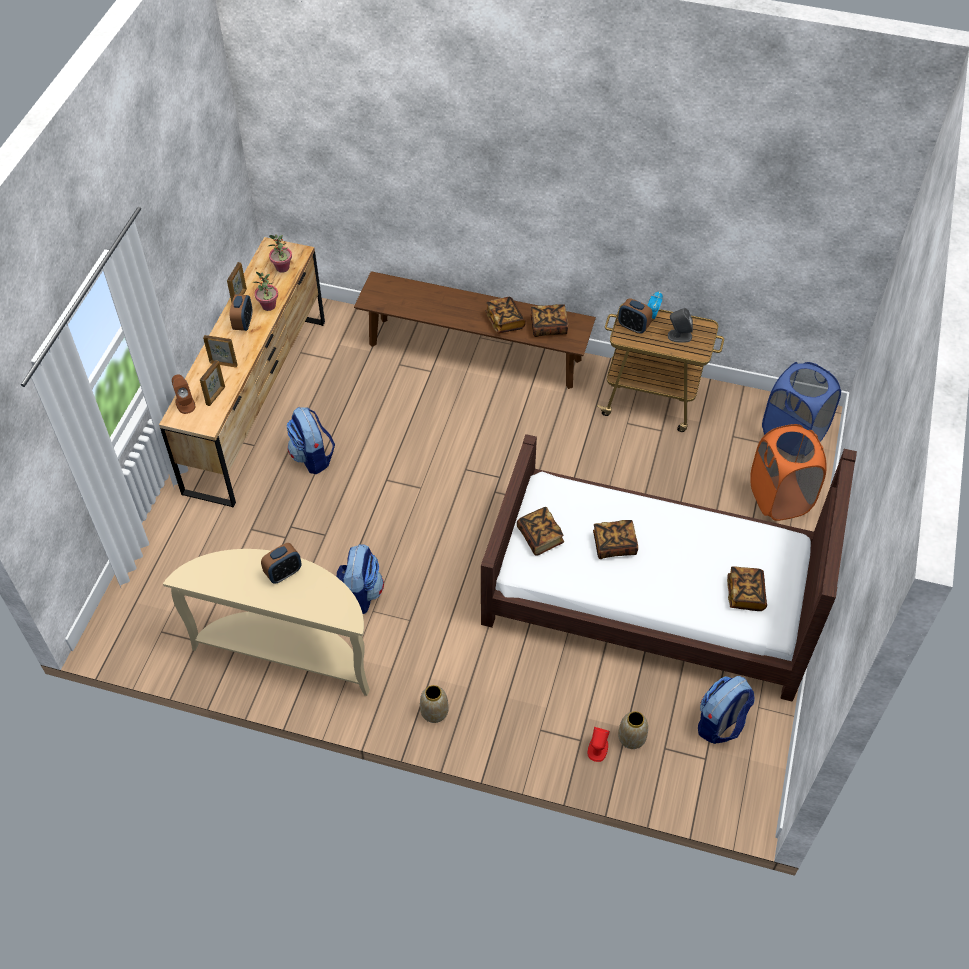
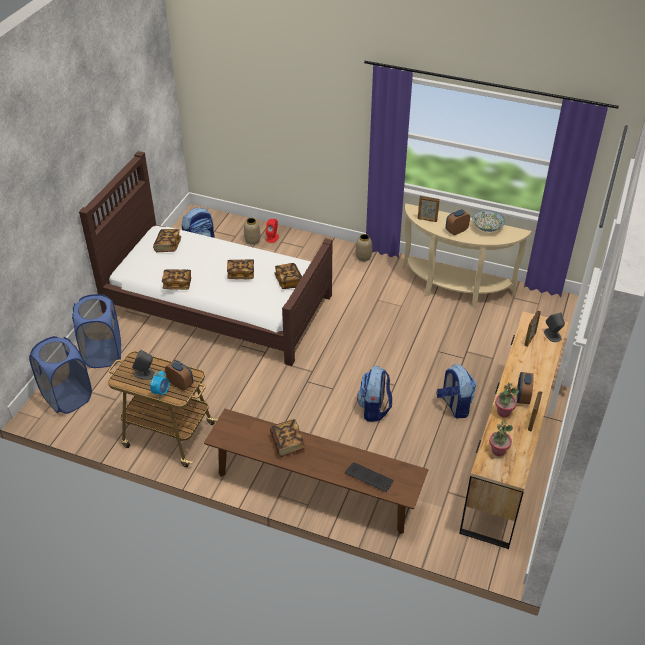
camera: 175 degrees left, 10 degrees down
brown speaker [172,375,195,414] -> grey speaker [544,312,565,342]
picture frame [203,335,238,368] -> picture frame moved to [418,196,440,222]
backpack [336,544,384,614] -> backpack moved to [357,366,392,422]
book [531,304,568,337] -> book moved to [162,269,191,290]
orange laundry basket [750,424,827,521] -> blue laundry basket [72,294,121,368]
none -> keyboard [345,462,394,492]
none -> bowl [472,210,505,232]

